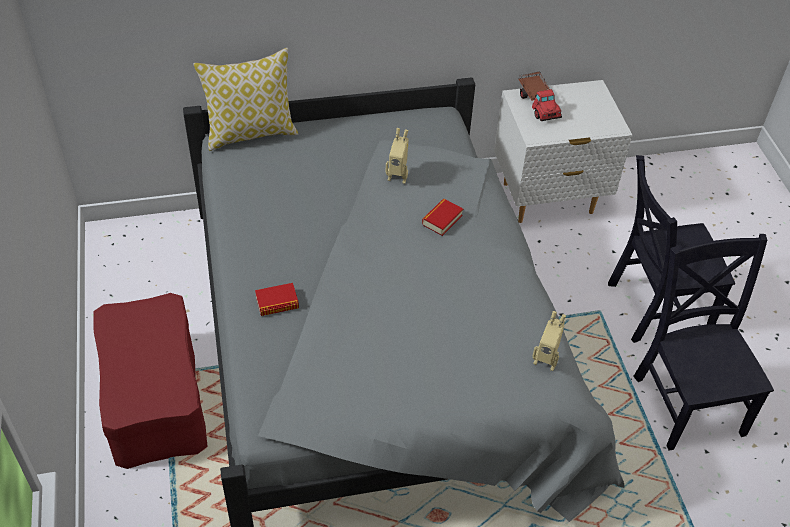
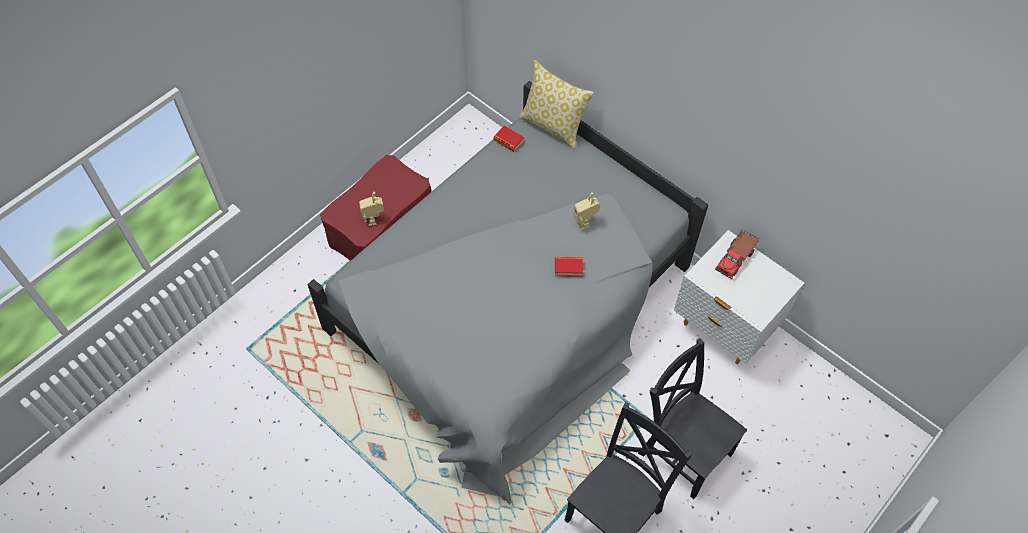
camera: 55 degrees right, 10 degrees up
book [255,283,299,316] -> book moved to [494,125,524,152]
toy robot [532,311,566,371] -> toy robot moved to [359,192,384,226]

